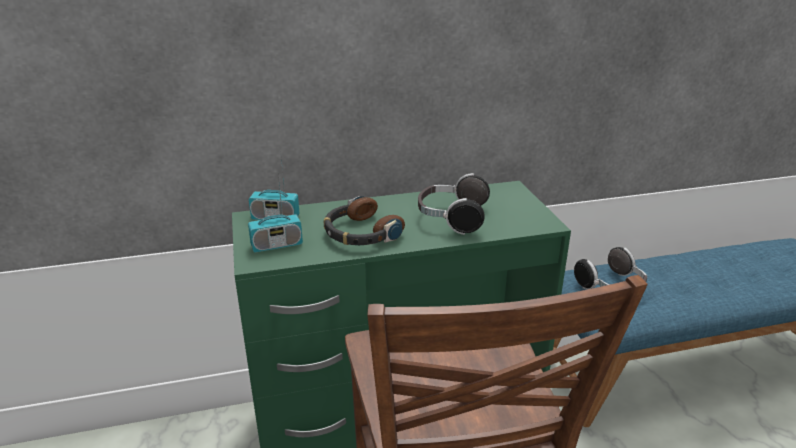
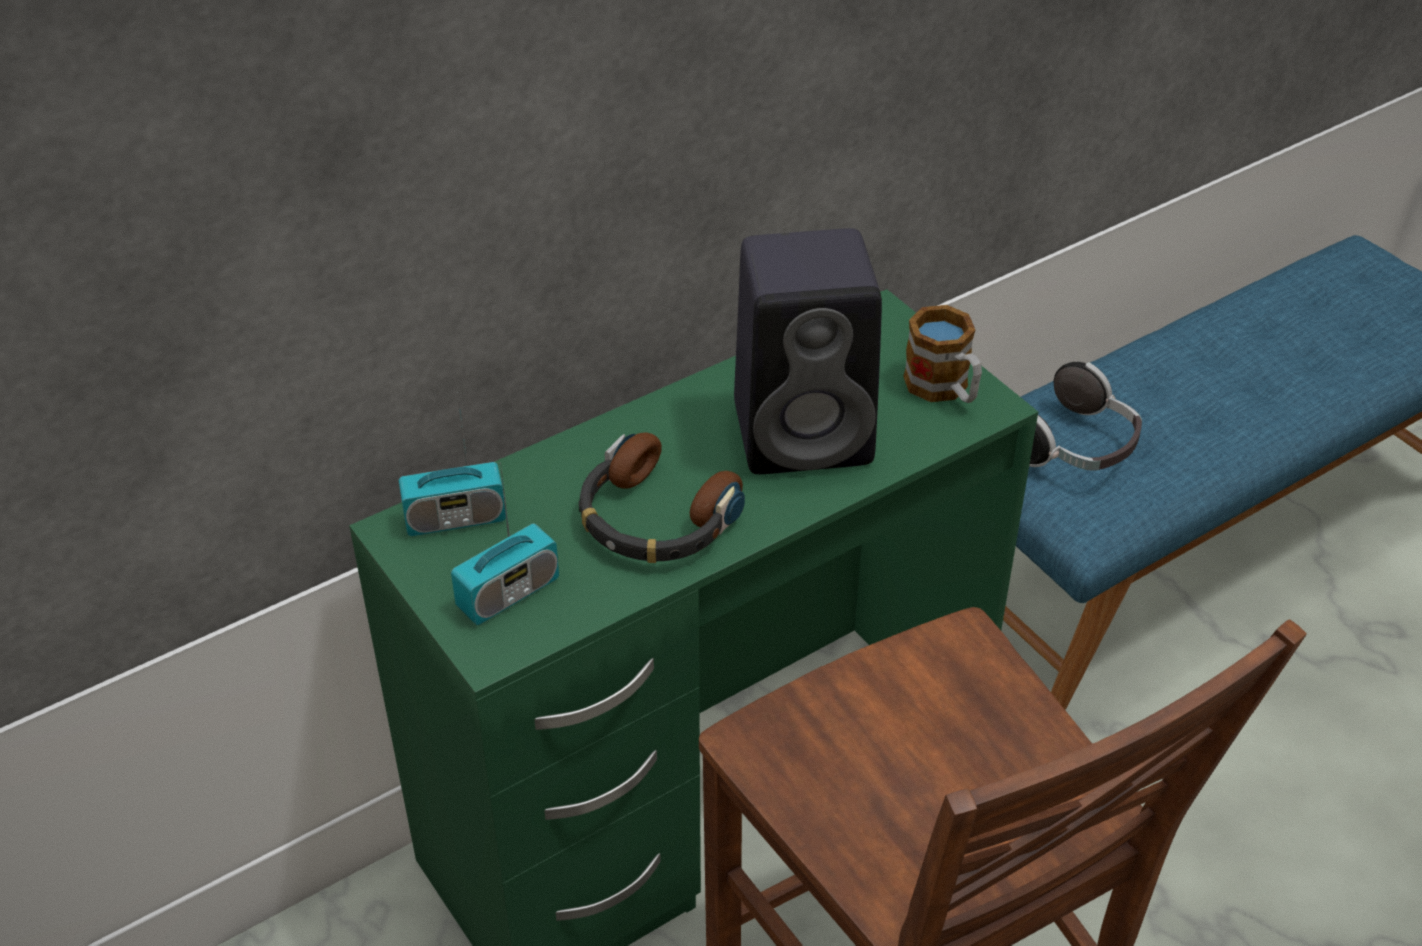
camera: 20 degrees left, 15 degrees up
headphones [418,173,490,235] -> black speaker [734,228,882,474]
none -> mug [903,305,982,403]

